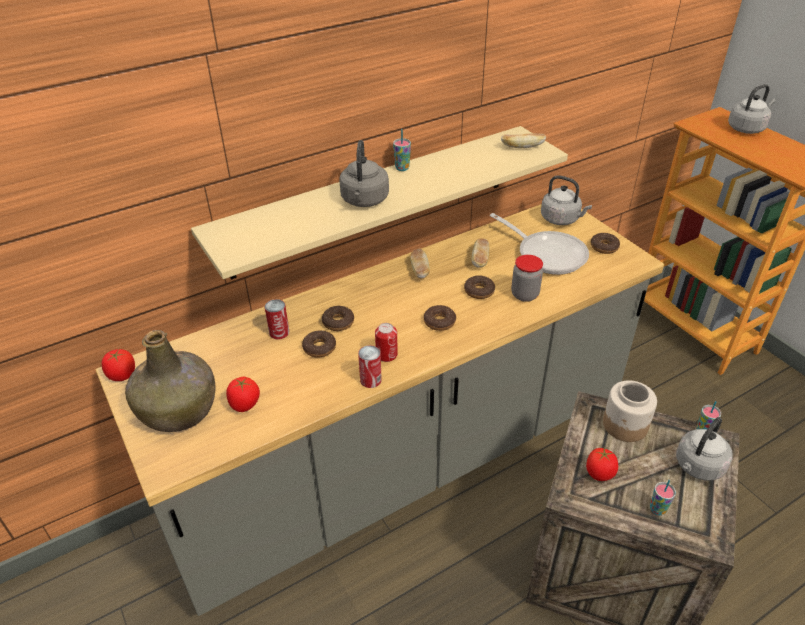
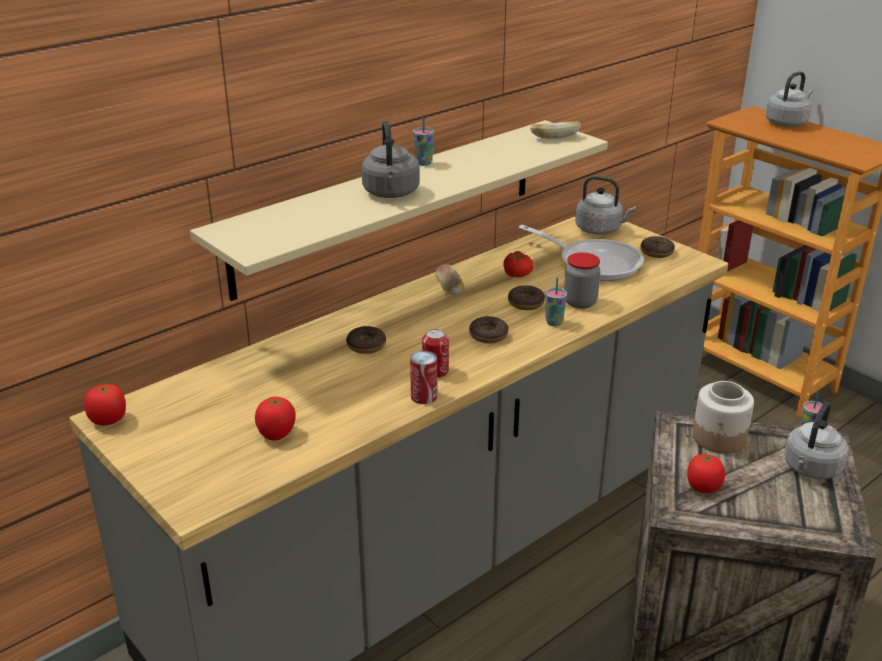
camera: 10 degrees left, 10 degrees down
green bottle [125,330,216,432] -> none
can [265,299,289,339] -> none
donut [302,330,336,358] -> none
bread [471,238,489,268] -> tomato [503,251,534,277]
cup [650,480,676,515] -> cup moved to [546,277,567,326]

